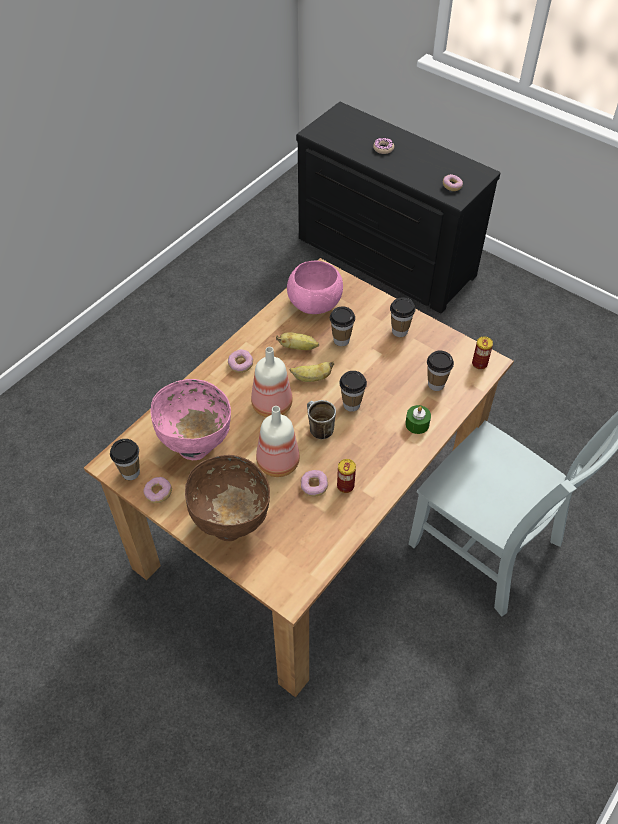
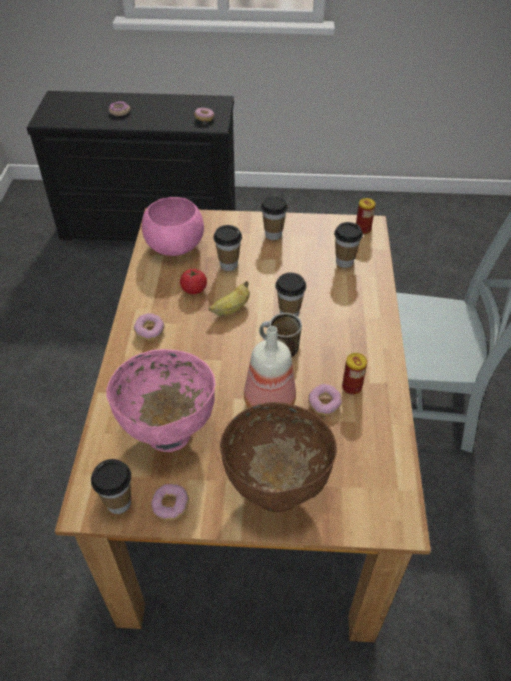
camera: 35 degrees left, 5 degrees down
bottle [251,347,293,418] -> none
banana [276,332,319,350] -> tomato [180,269,207,294]
green candle [405,405,431,434] -> none

